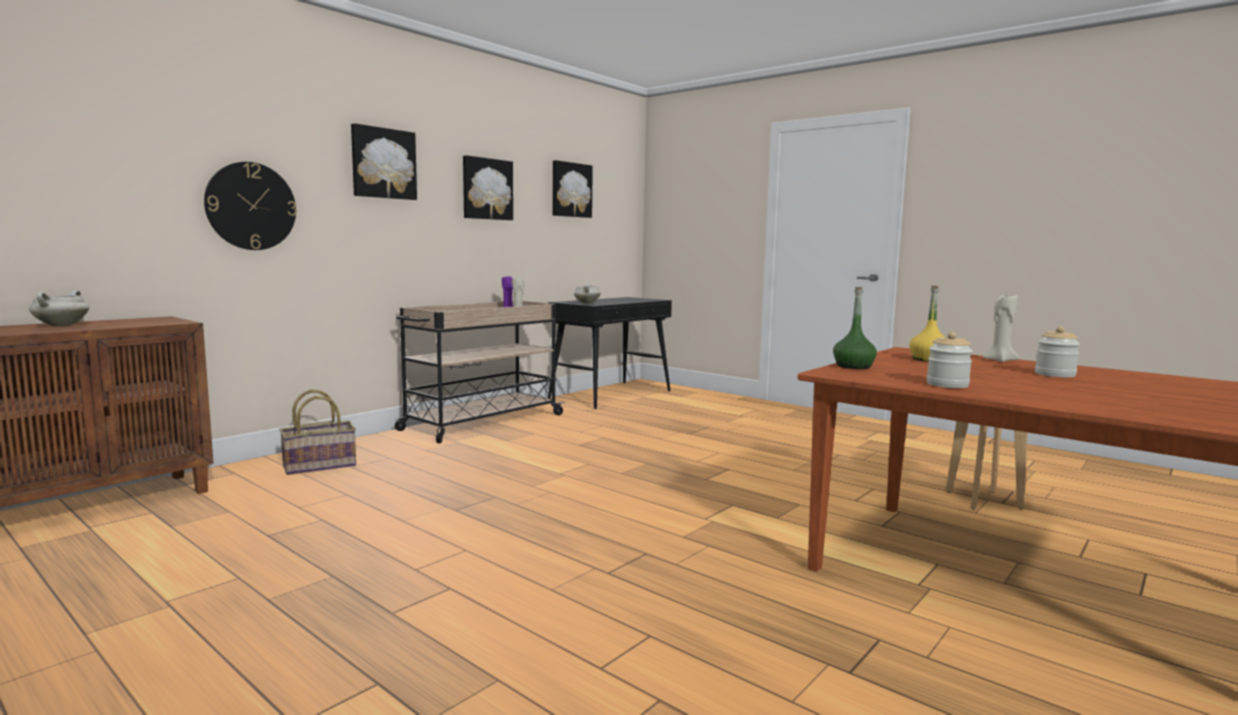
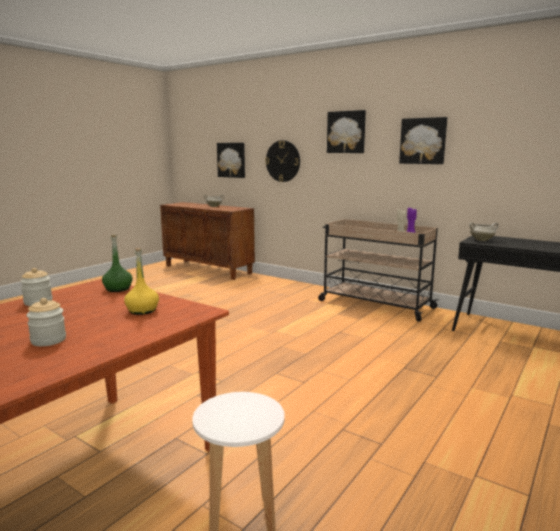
camera: 85 degrees right, 5 degrees up
basket [279,390,356,475] -> none
picture [552,160,593,218] -> picture moved to [217,143,245,178]
beige candle [983,293,1019,362] -> none

